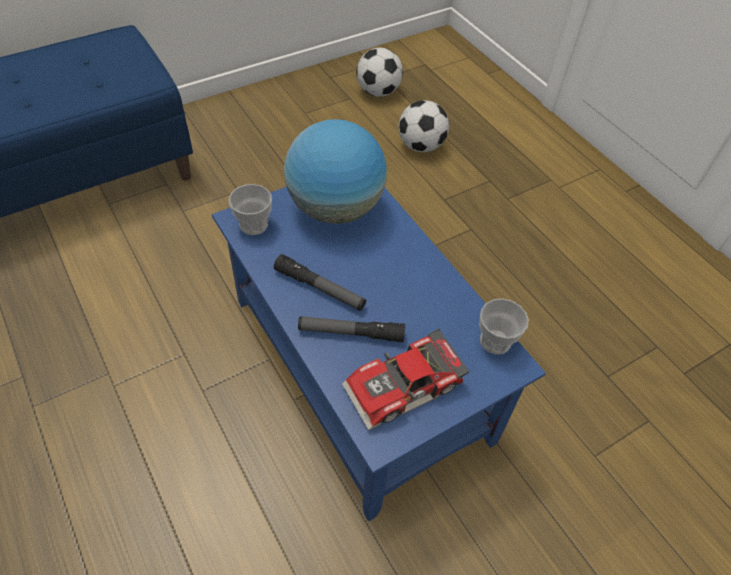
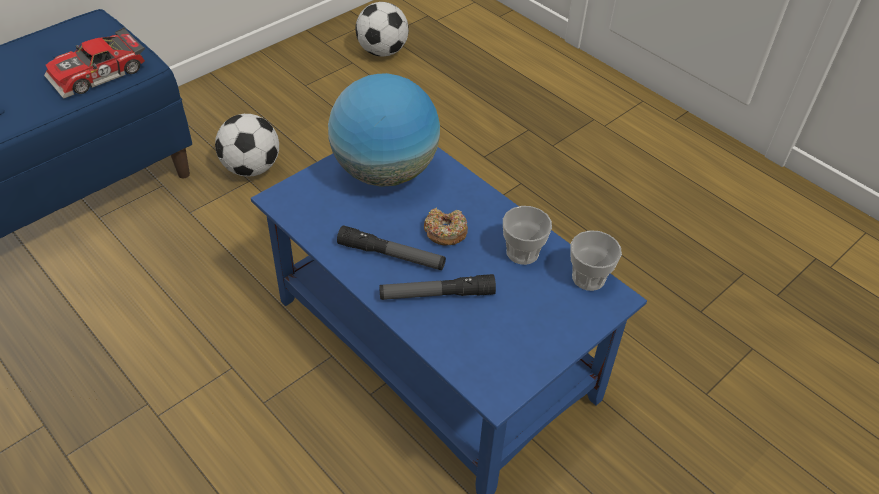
camera: 10 degrees left, 5 degrees down
cup [229,184,272,235] -> cup moved to [503,206,552,265]
toy car [342,329,470,430] -> toy car moved to [44,27,145,98]
football [399,100,449,152] -> football moved to [215,114,279,177]
none -> donut [424,208,468,245]

